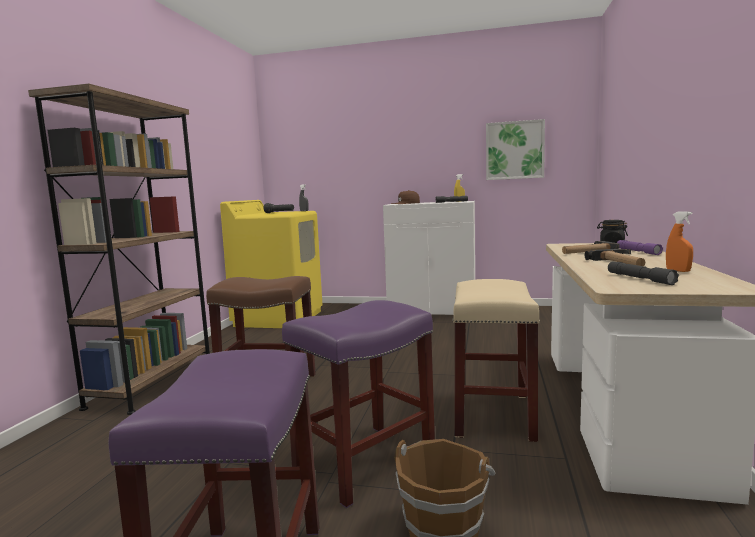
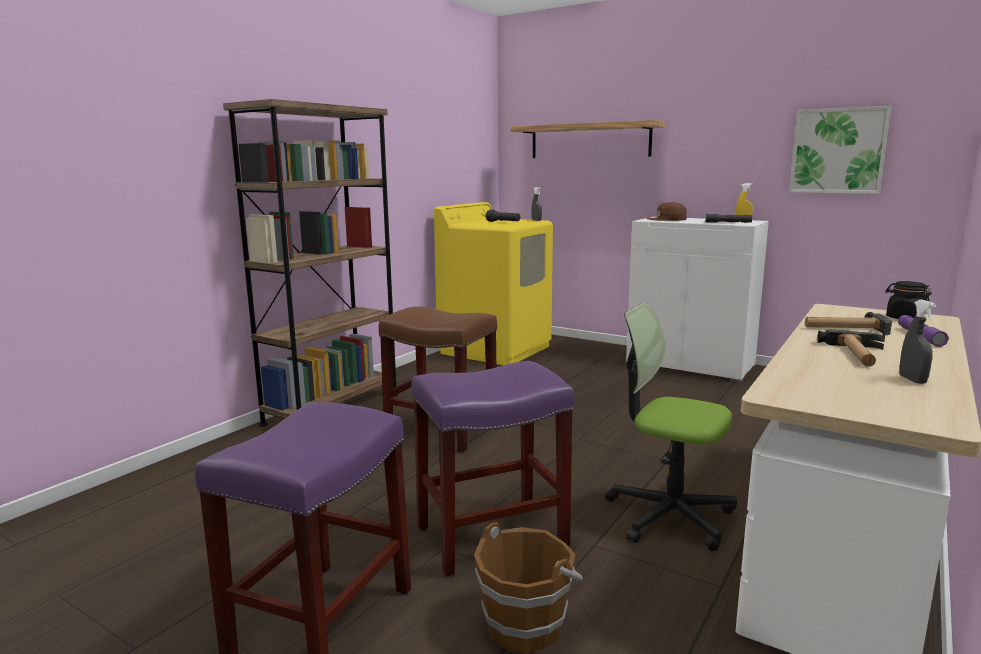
camera: 20 degrees right, 5 degrees up
beige stool [452,279,540,442] -> office chair [605,303,737,551]
grey flashlight [608,261,679,285] -> none
orange spray bottle [666,212,693,272] -> grey spray bottle [899,300,936,384]
none -> shelf [511,120,665,158]

